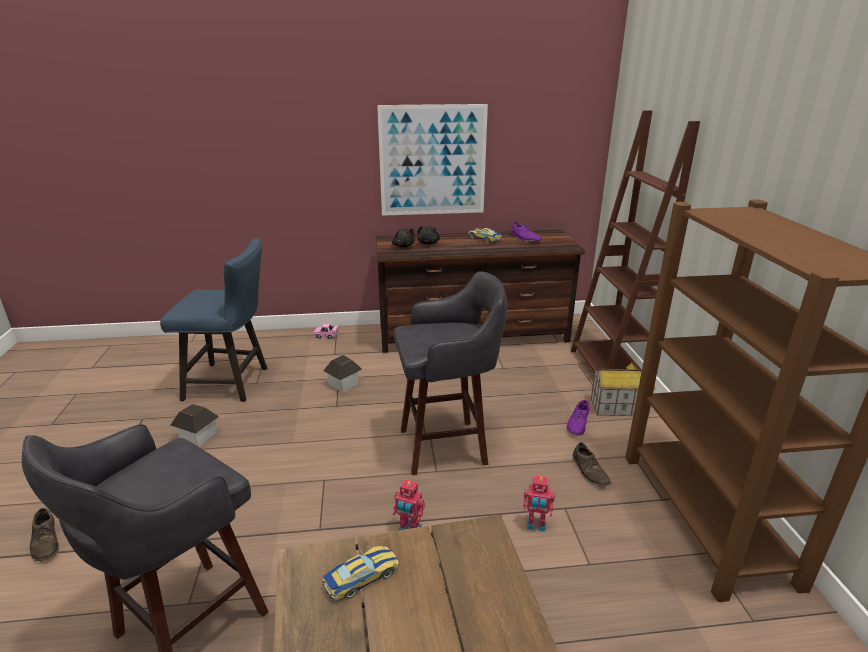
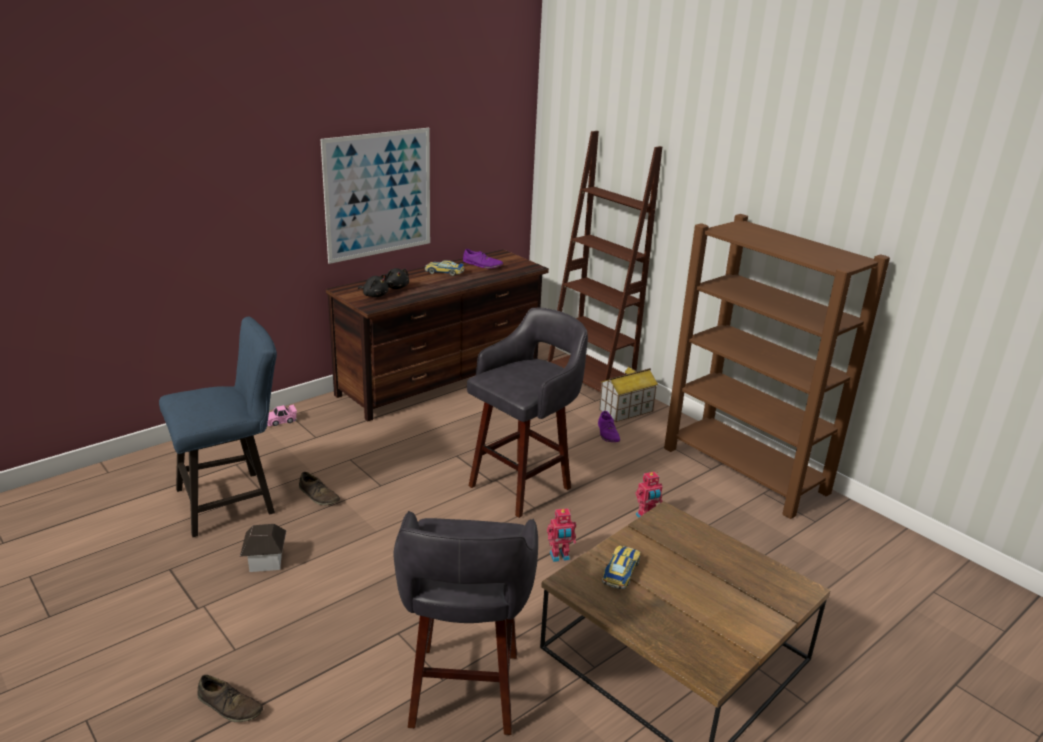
camera: 35 degrees left, 0 degrees up
toy house [323,355,362,392] -> none
brown shoe [573,442,611,486] -> brown shoe moved to [299,472,340,505]

